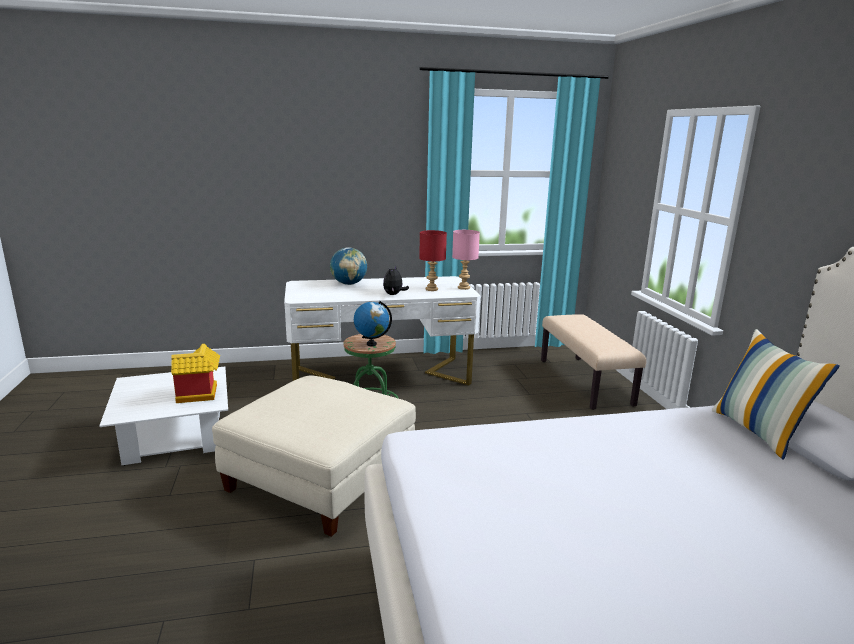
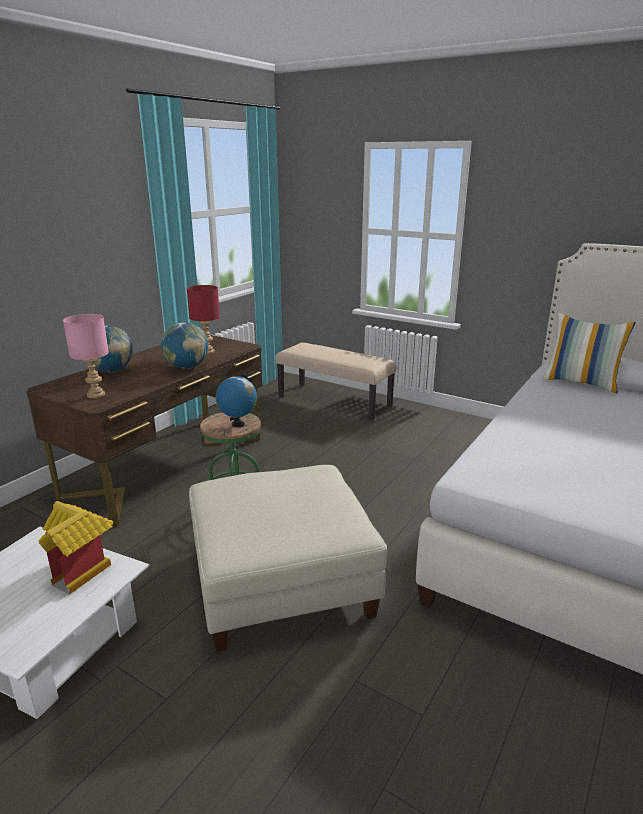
camera: 45 degrees left, 5 degrees up
white desk [284,276,481,386] -> brown desk [26,335,262,526]
plush toy [383,265,409,295] -> globe [161,322,208,369]
pink table lamp [452,230,480,290] -> pink table lamp moved to [63,314,109,398]

